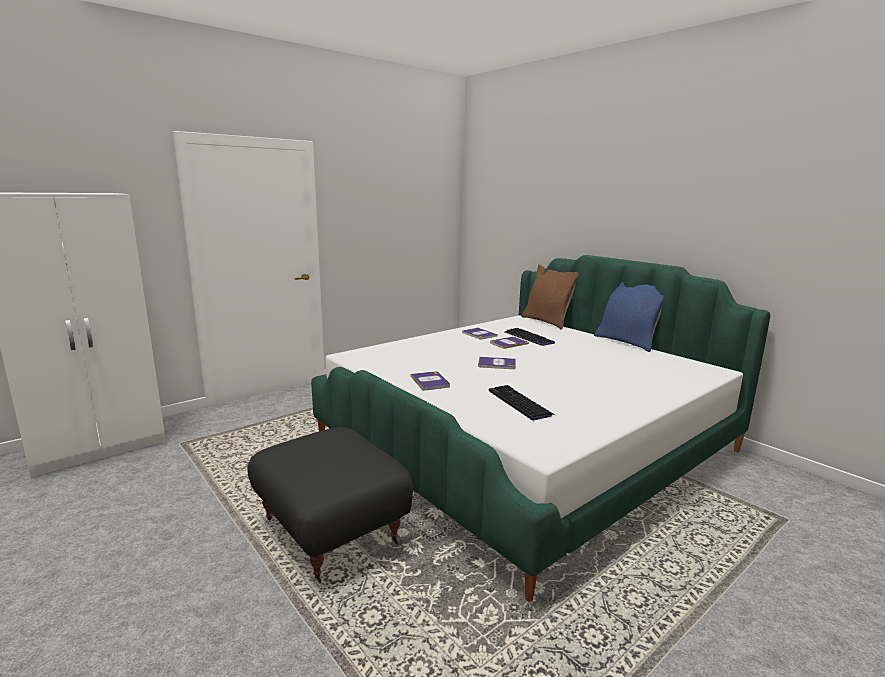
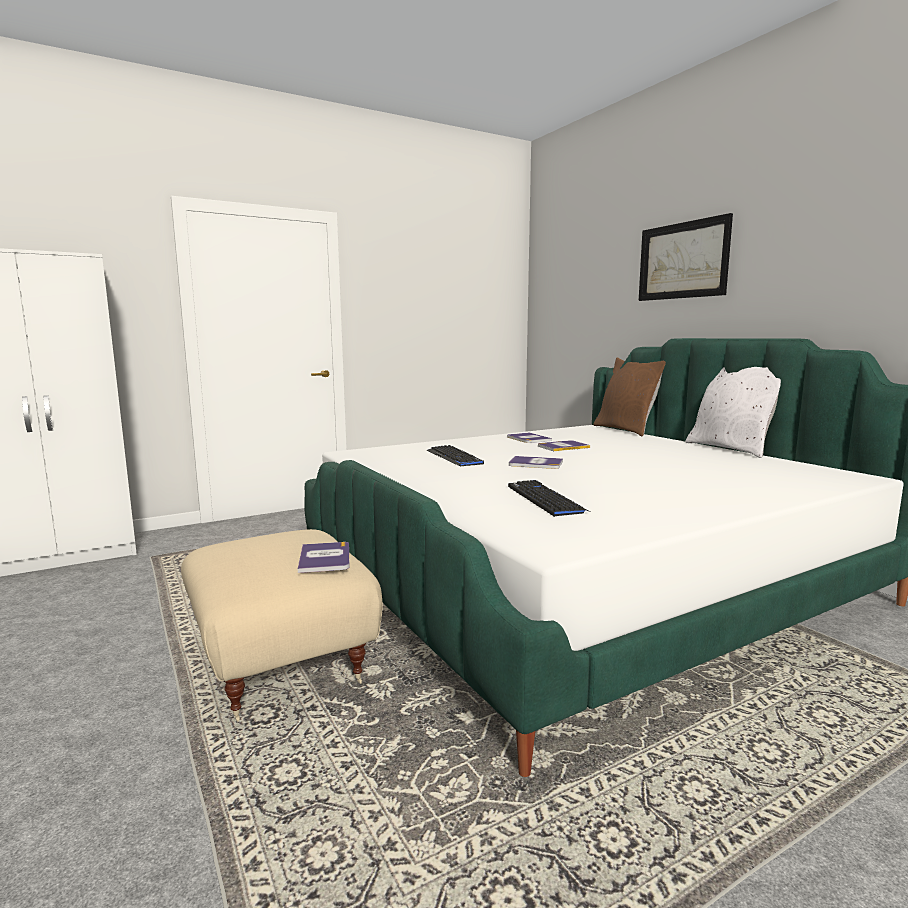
camera: 10 degrees right, 5 degrees down
black ottoman [247,427,413,583] -> beige ottoman [181,529,382,722]
book [410,371,450,391] -> book moved to [298,542,349,573]
keyboard [505,328,555,346] -> keyboard moved to [426,445,484,466]
blue pillow [594,282,664,352] -> white pillow [685,367,781,458]
none -> picture [639,213,733,301]

